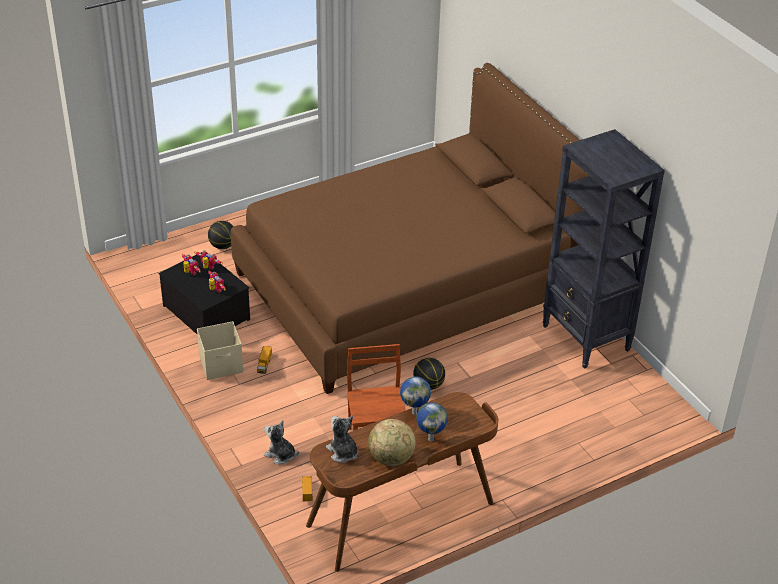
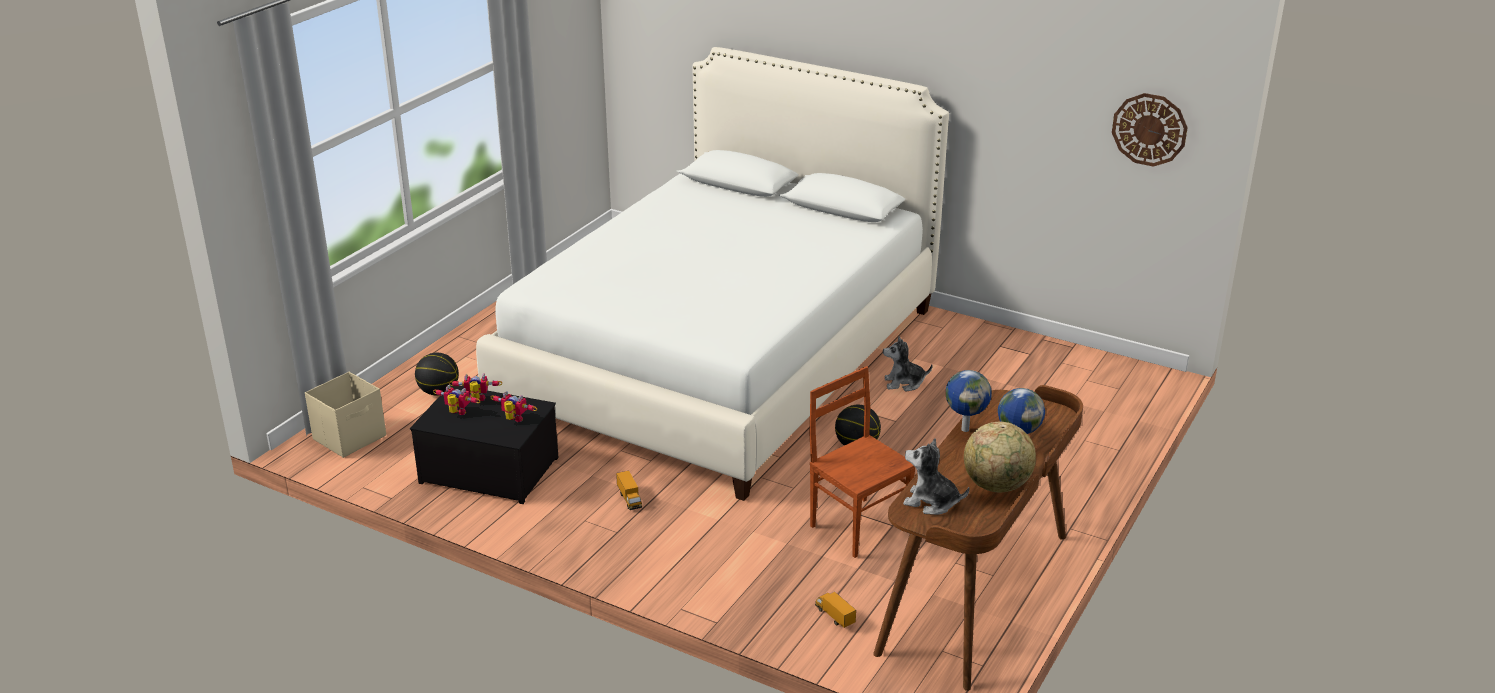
camera: 30 degrees left, 10 degrees down
beige storage box [197,321,243,380] -> beige storage box moved to [305,372,386,458]
brown bed [231,63,589,394] -> white bed [476,47,949,501]
plush toy [264,420,299,464] -> plush toy moved to [883,336,933,392]
black bookcase [543,129,665,369] -> none
none -> wall clock [1112,93,1188,167]

